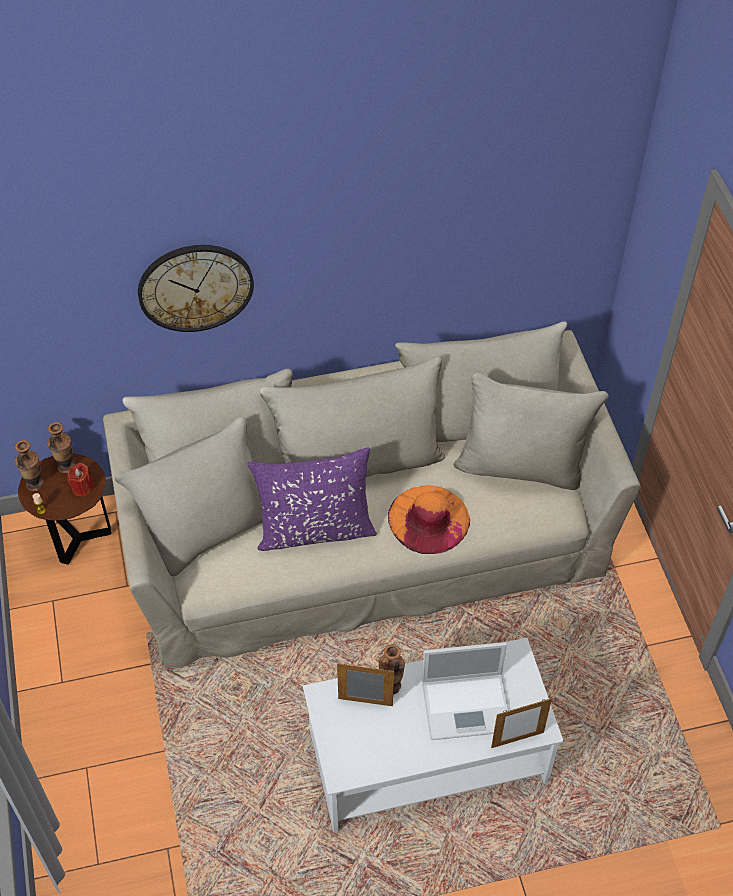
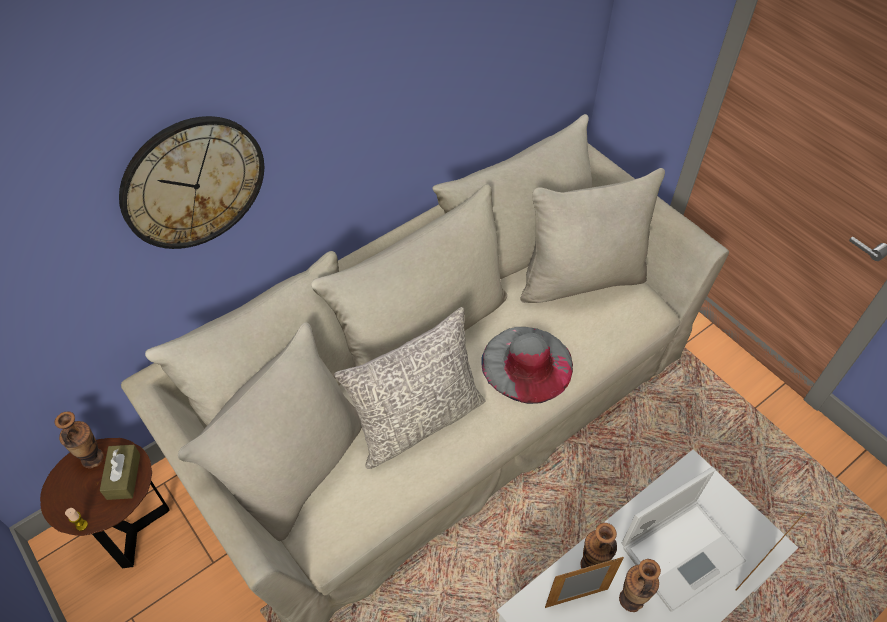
camera: 25 degrees left, 0 degrees up
vase [15,440,44,491] -> vase moved to [619,559,661,612]
red candle [67,463,94,497] -> brown tissue box [100,445,140,500]
purple pillow [248,447,377,551] -> grey pillow [334,307,485,469]
orange hat [388,485,470,554] -> grey hat [481,327,573,404]

